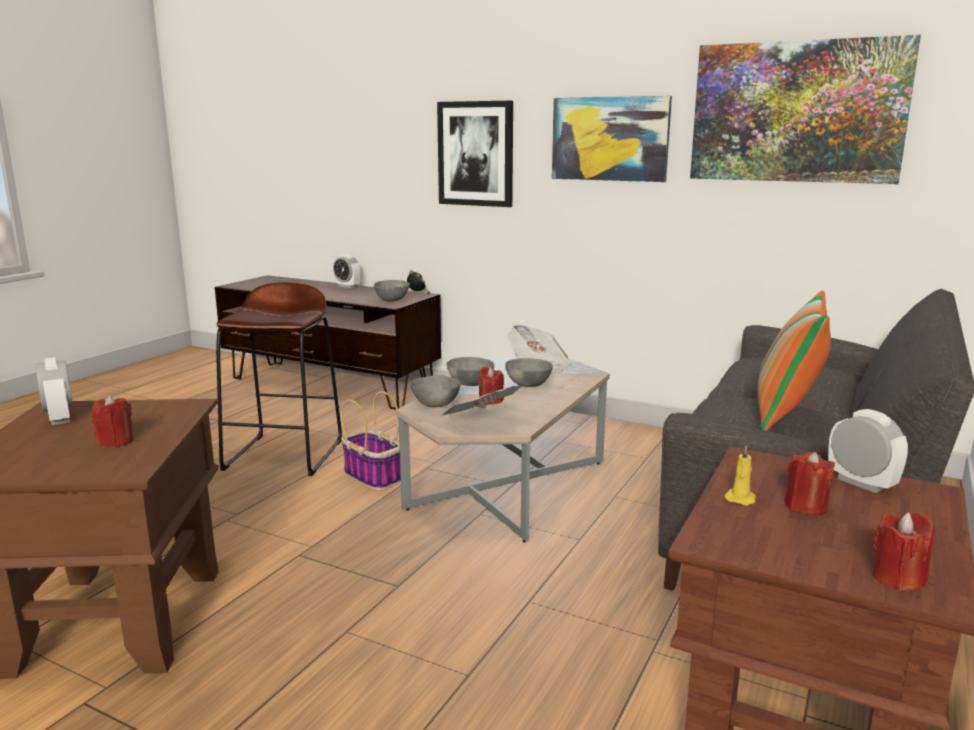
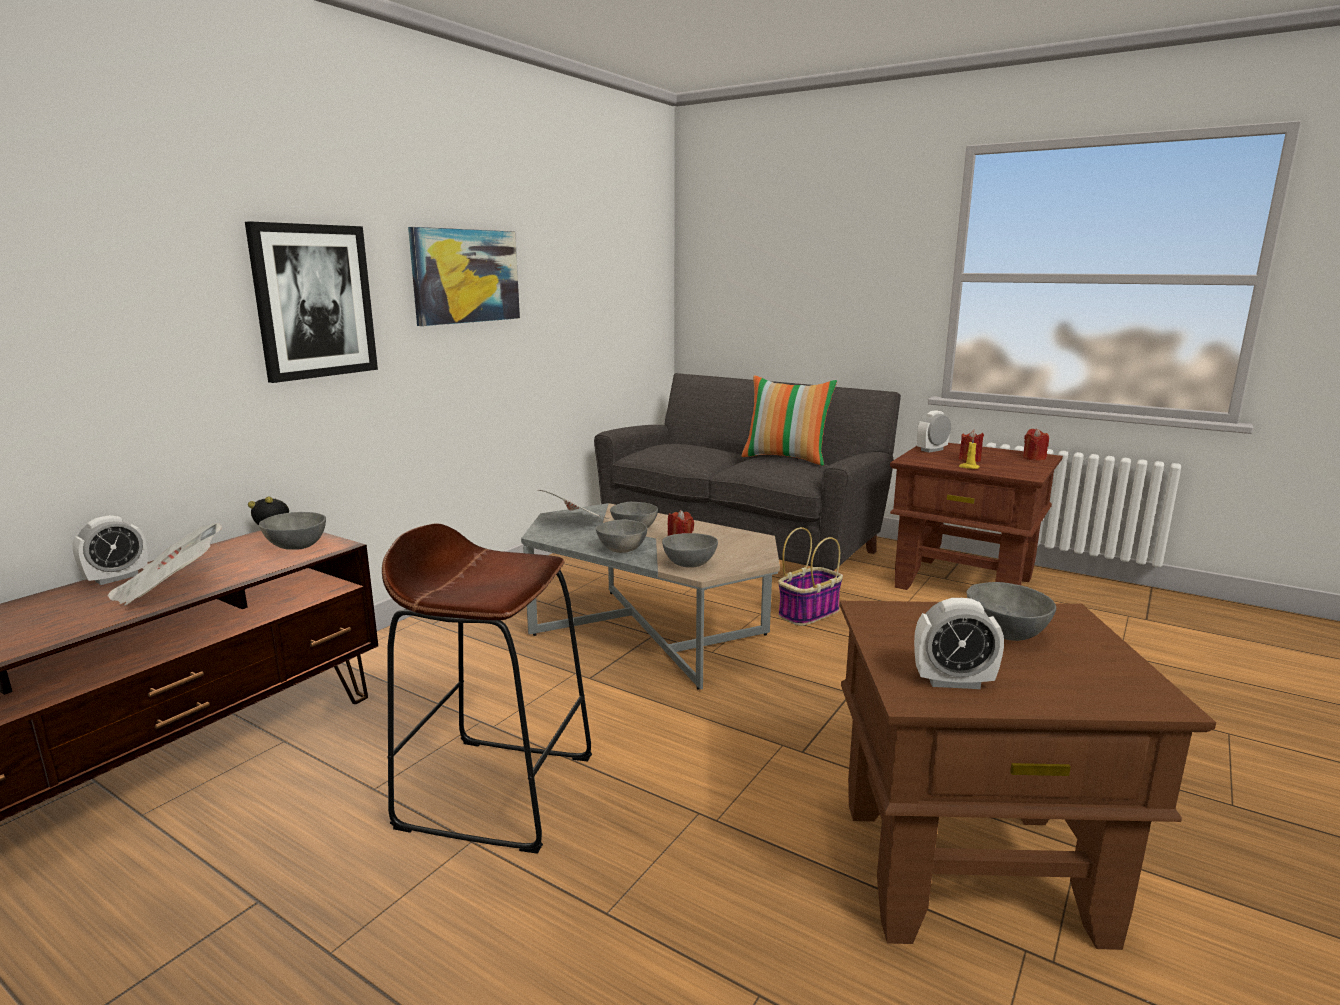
camera: 85 degrees left, 0 degrees up
alarm clock [36,357,73,425] -> alarm clock turned 150 degrees counterclockwise [914,598,1004,689]
red candle [91,395,133,448] -> grey bowl [966,582,1056,641]
basket [341,391,401,491] -> basket moved to [778,527,843,626]
newspaper [442,386,522,416] -> newspaper moved to [107,523,222,606]
picture [690,35,921,184] -> none

